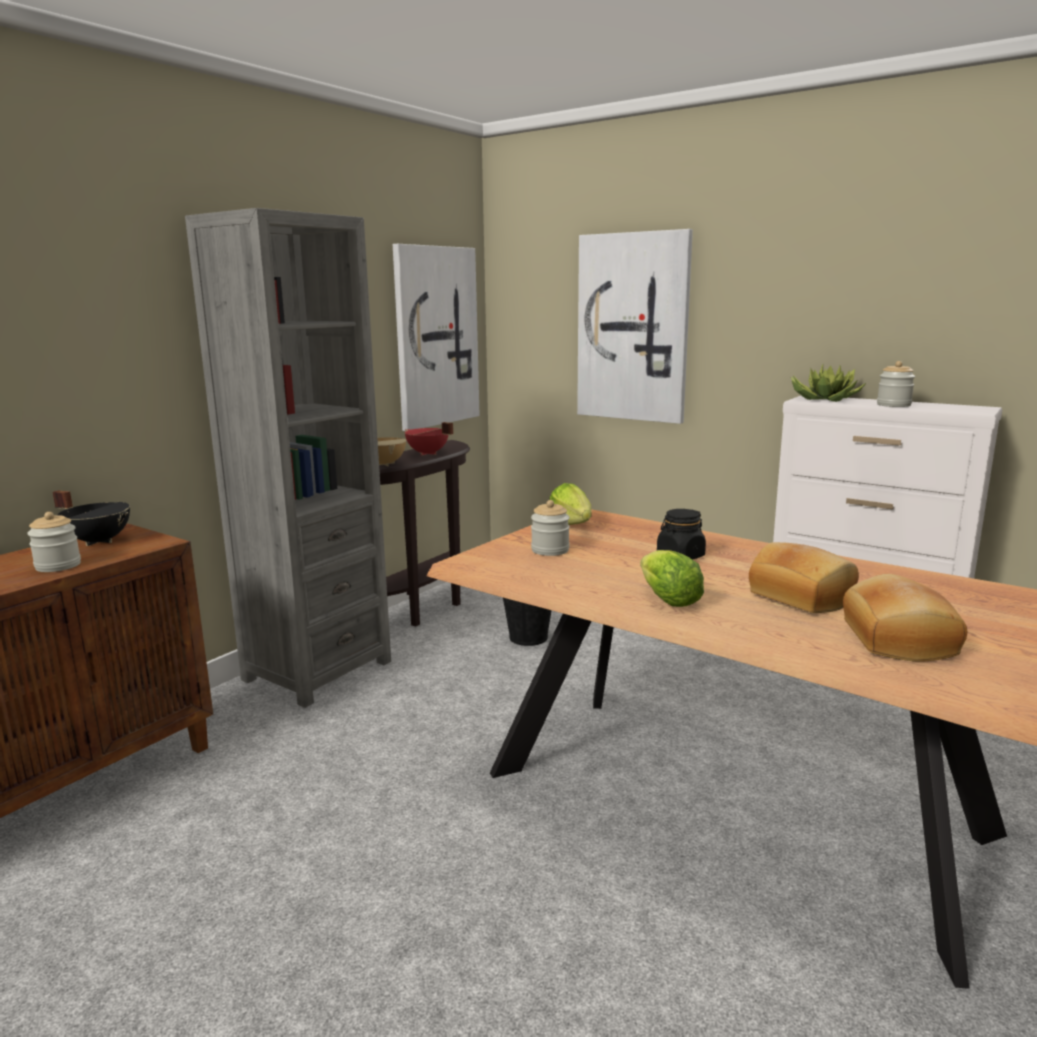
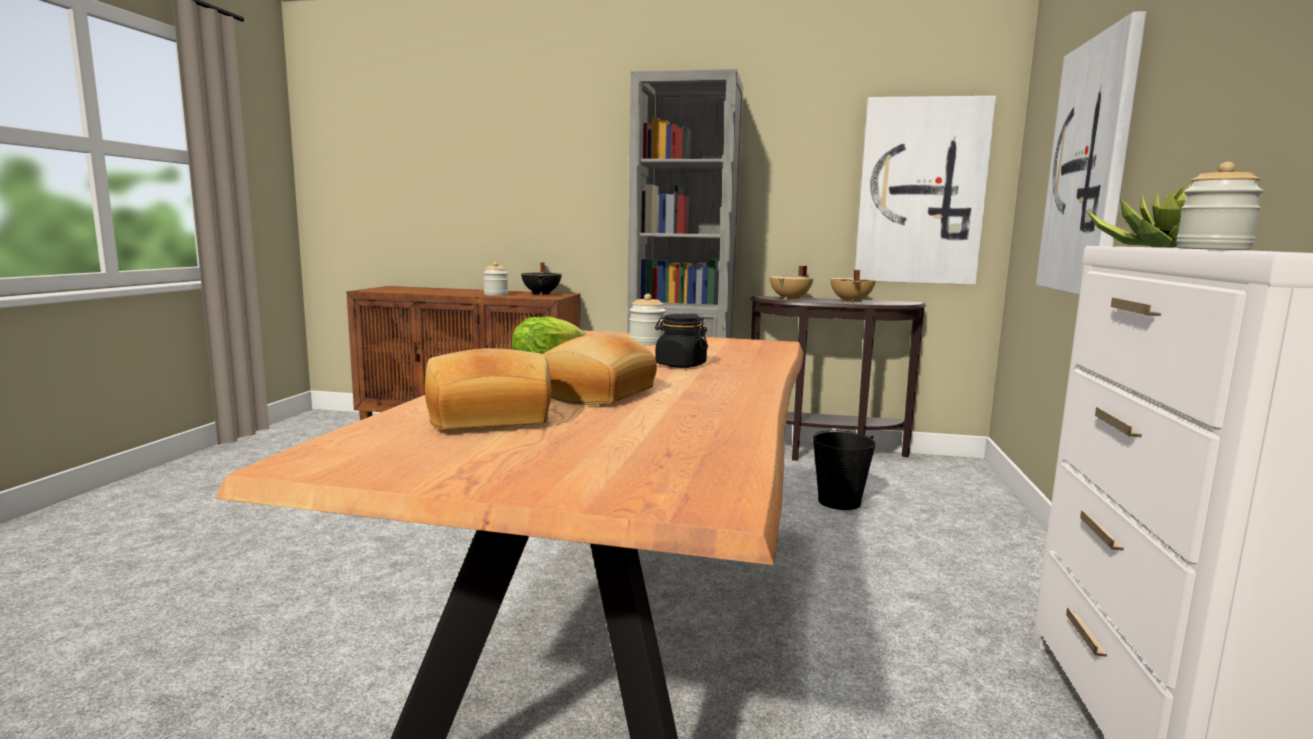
camera: 65 degrees right, 5 degrees down
red cooking pot [405,422,454,456] -> beige cooking pot [830,270,876,303]
lettuce [550,483,592,525] -> none

